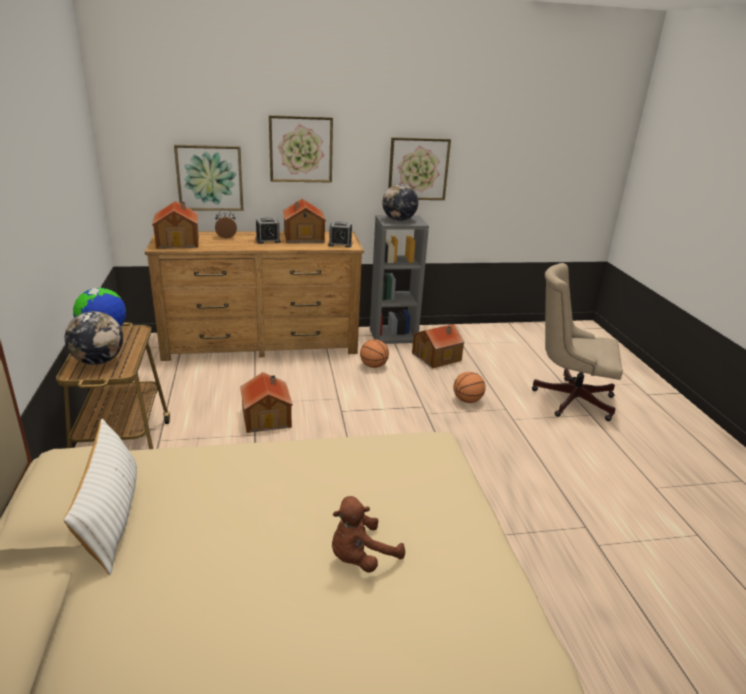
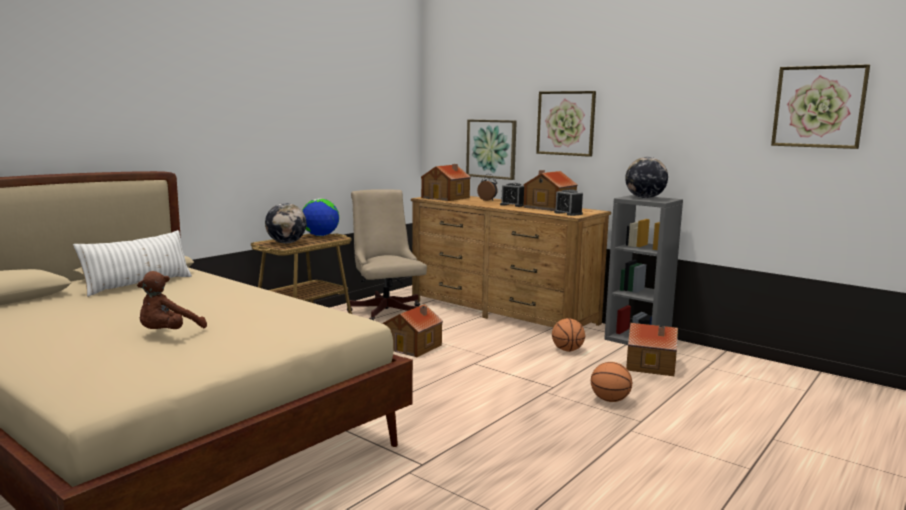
camera: 50 degrees right, 15 degrees down
brown plush toy [332,496,405,573] -> brown plush toy turned 75 degrees counterclockwise [137,271,207,329]
picture [388,137,451,200] -> picture moved to [771,64,870,149]
beige office chair [532,263,623,421] -> beige office chair moved to [347,189,427,320]

